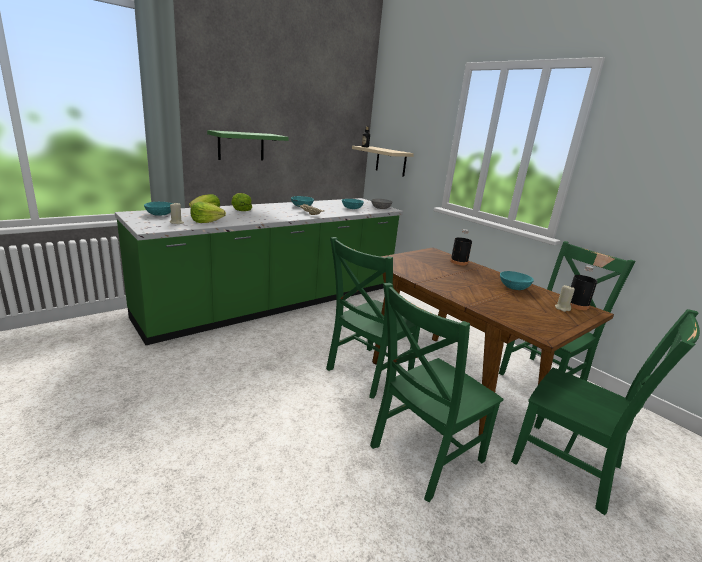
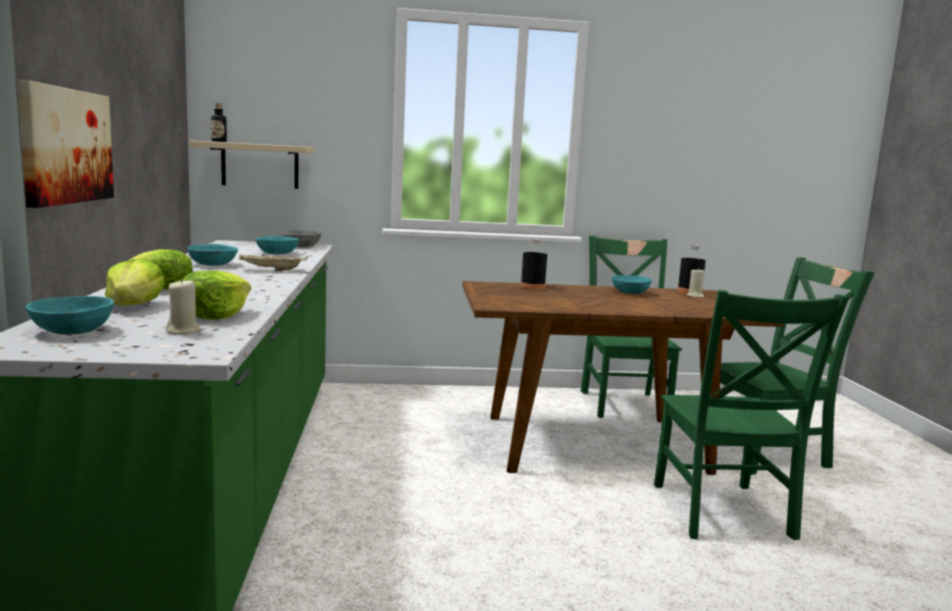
camera: 55 degrees left, 10 degrees down
green shelf [207,130,289,161] -> picture [17,80,114,208]
green chair [326,237,420,399] -> none

